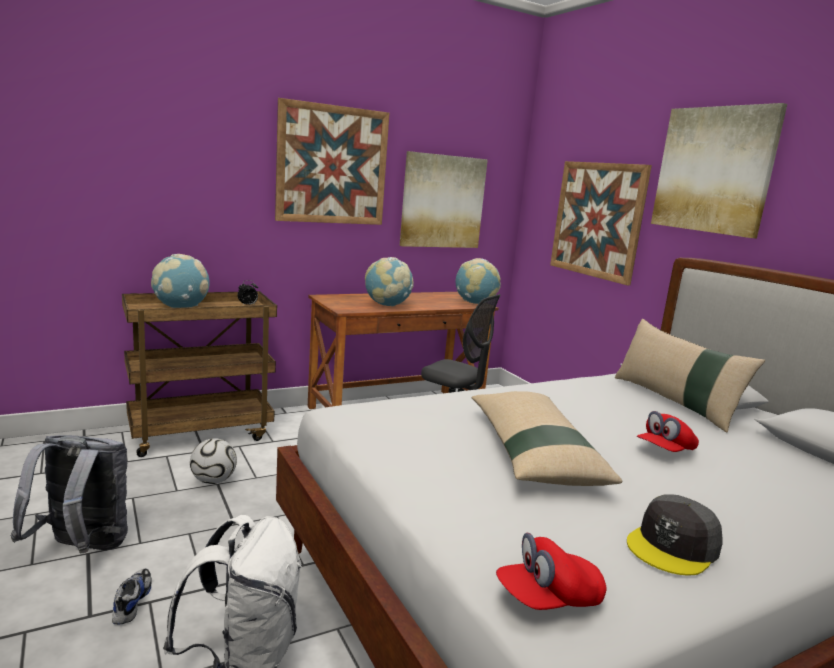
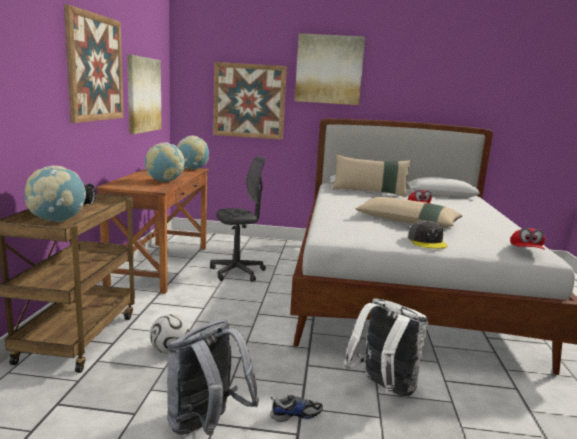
camera: 55 degrees left, 0 degrees up
shoe [112,569,152,624] -> shoe turned 135 degrees clockwise [270,395,323,422]
grey cap [627,494,722,576] -> grey cap moved to [408,220,448,249]

